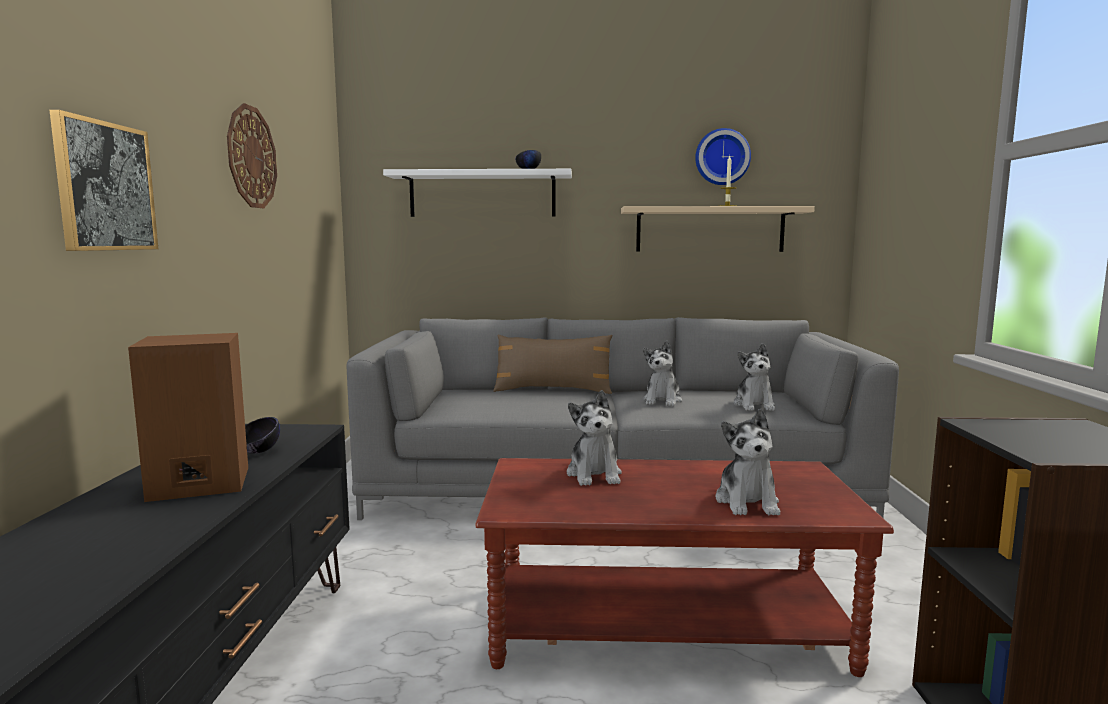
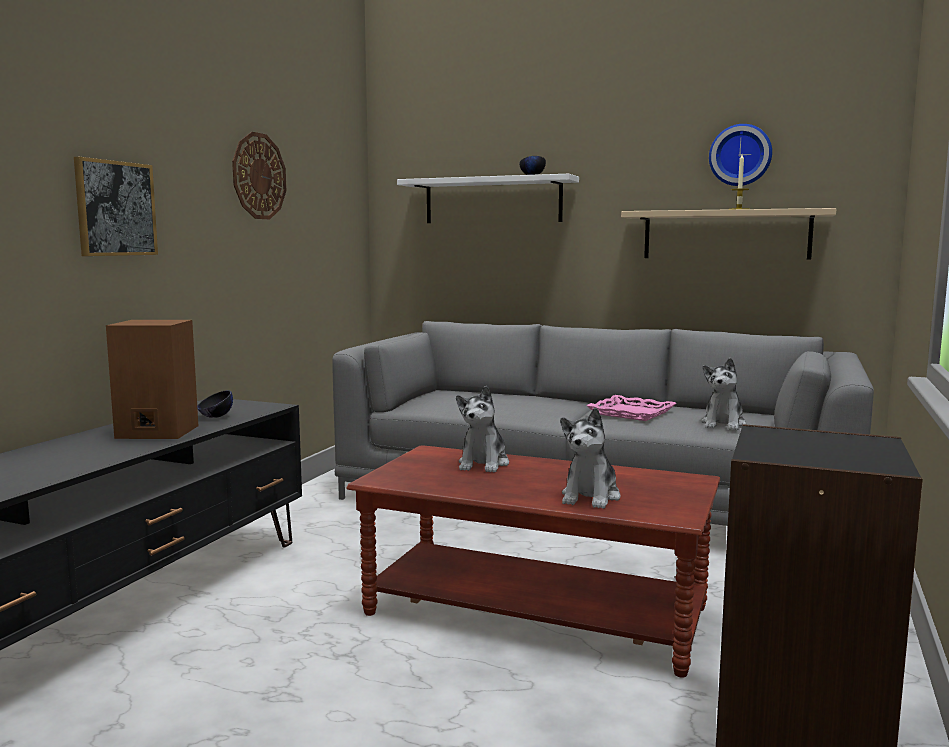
camera: 20 degrees right, 0 degrees up
brown pillow [493,334,612,394] -> none
plush toy [643,341,683,406] -> pink tray [586,395,677,421]

